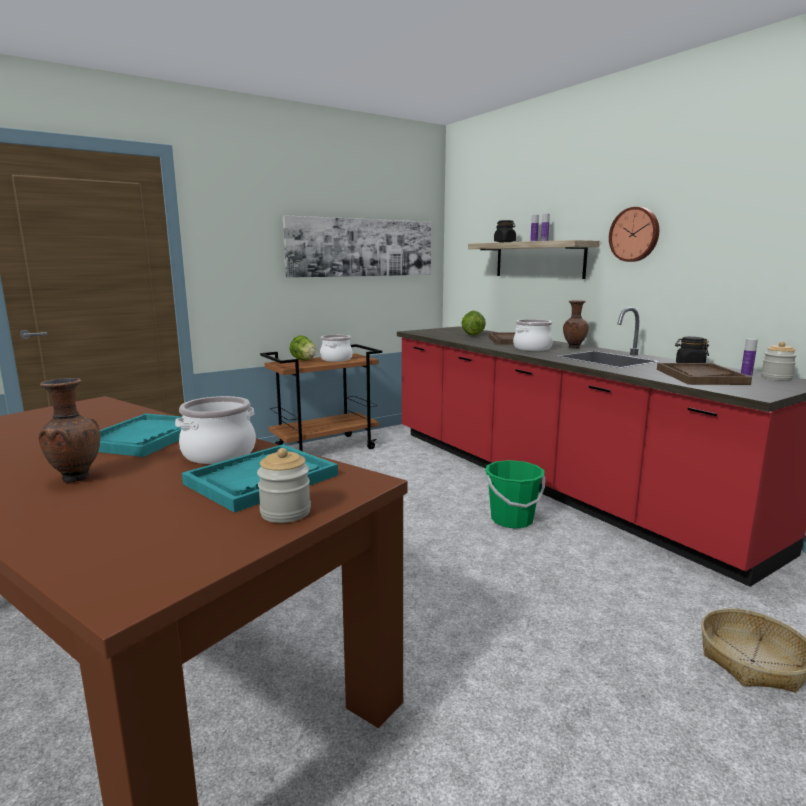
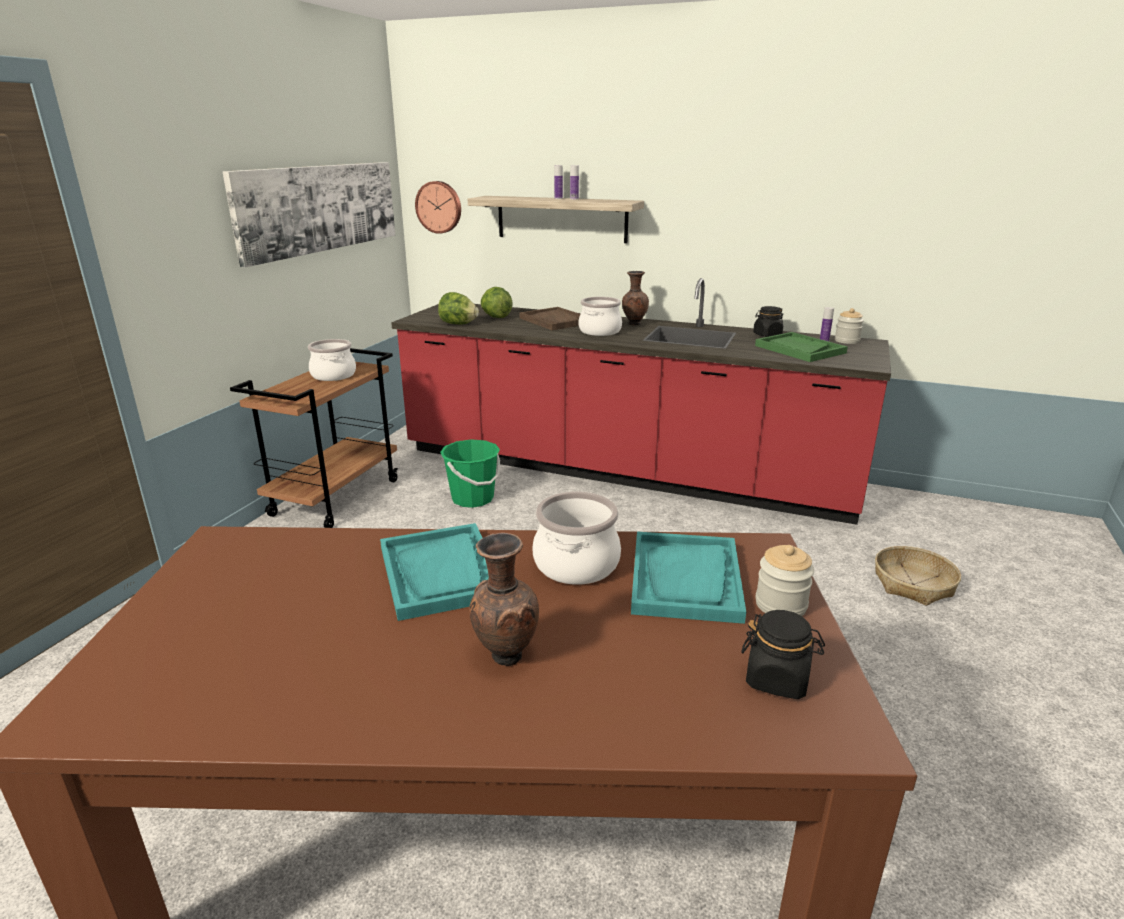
camera: 35 degrees left, 10 degrees up
lettuce [289,335,316,361] -> lettuce moved to [438,292,479,325]
green bucket [485,460,545,529] -> green bucket moved to [440,439,500,508]
black jar [494,220,516,243] -> black jar moved to [741,610,825,699]
wall clock [609,207,659,262] -> wall clock moved to [415,181,461,234]
brown tray [657,363,752,385] -> green tray [755,332,848,362]

